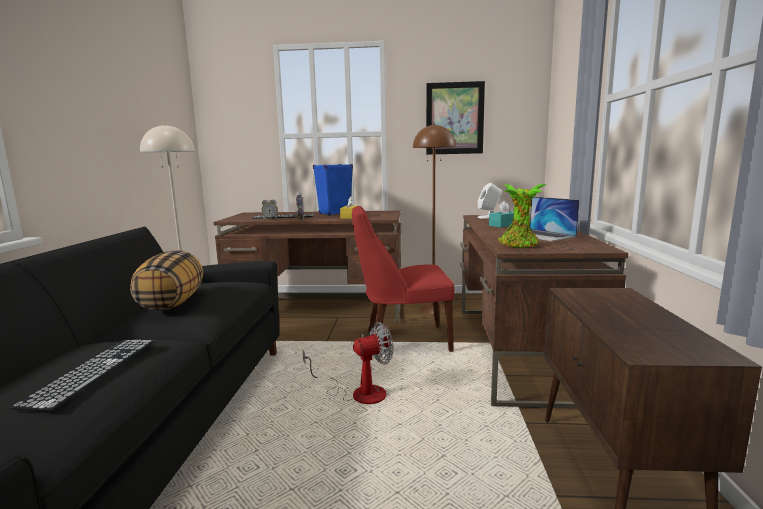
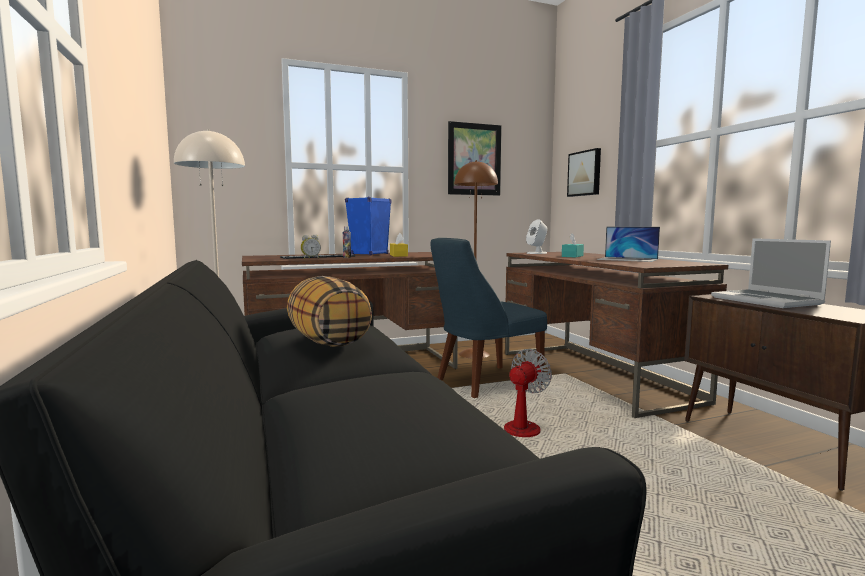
camera: 25 degrees left, 5 degrees down
keyboard [10,340,154,411] -> none
red chair [352,206,454,355] -> blue chair [431,238,547,398]
potted plant [498,184,546,247] -> none
none -> picture [567,148,601,197]
none -> laptop [711,238,831,308]

